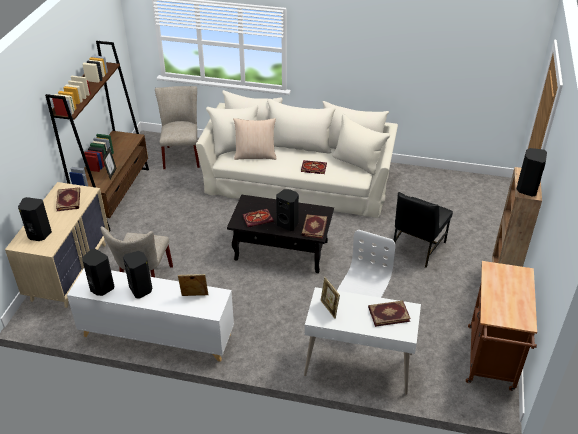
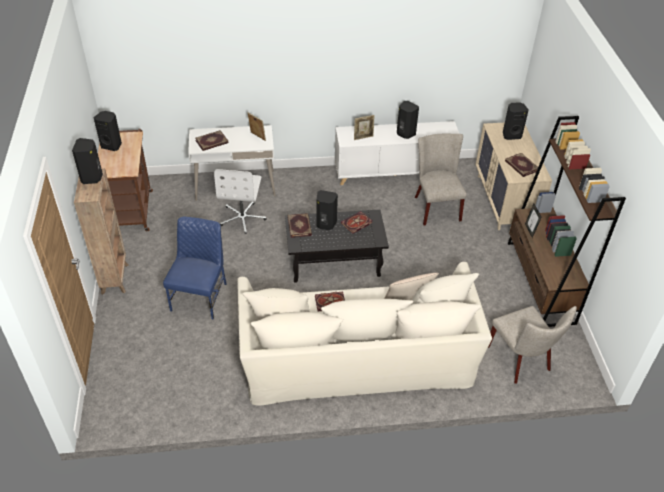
camera: 160 degrees right, 5 degrees up
black speaker [82,249,114,296] -> black speaker moved to [93,111,122,151]
black chair [393,192,453,268] -> blue chair [163,217,227,319]

